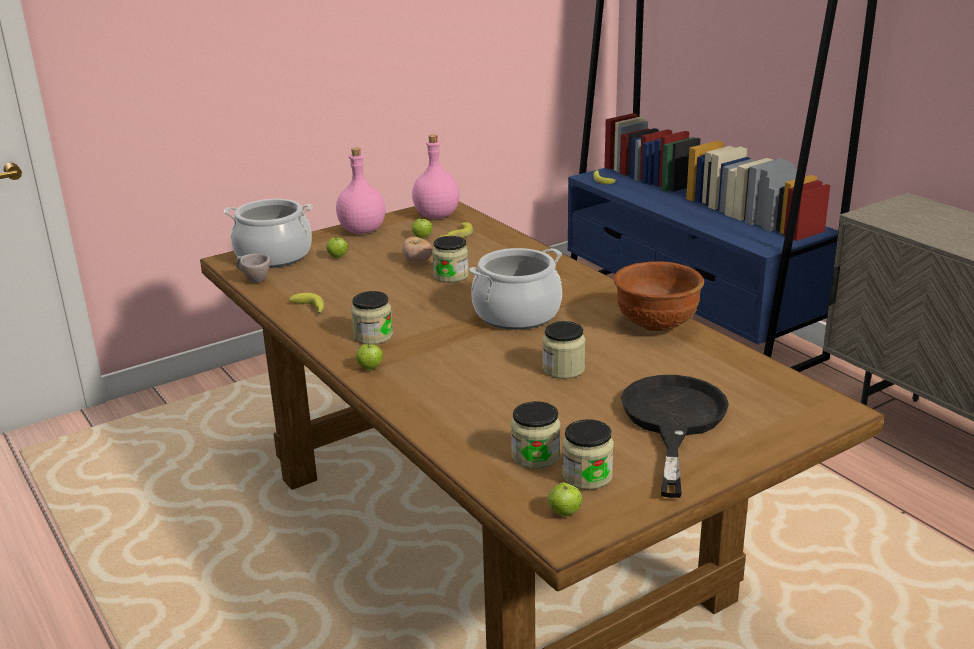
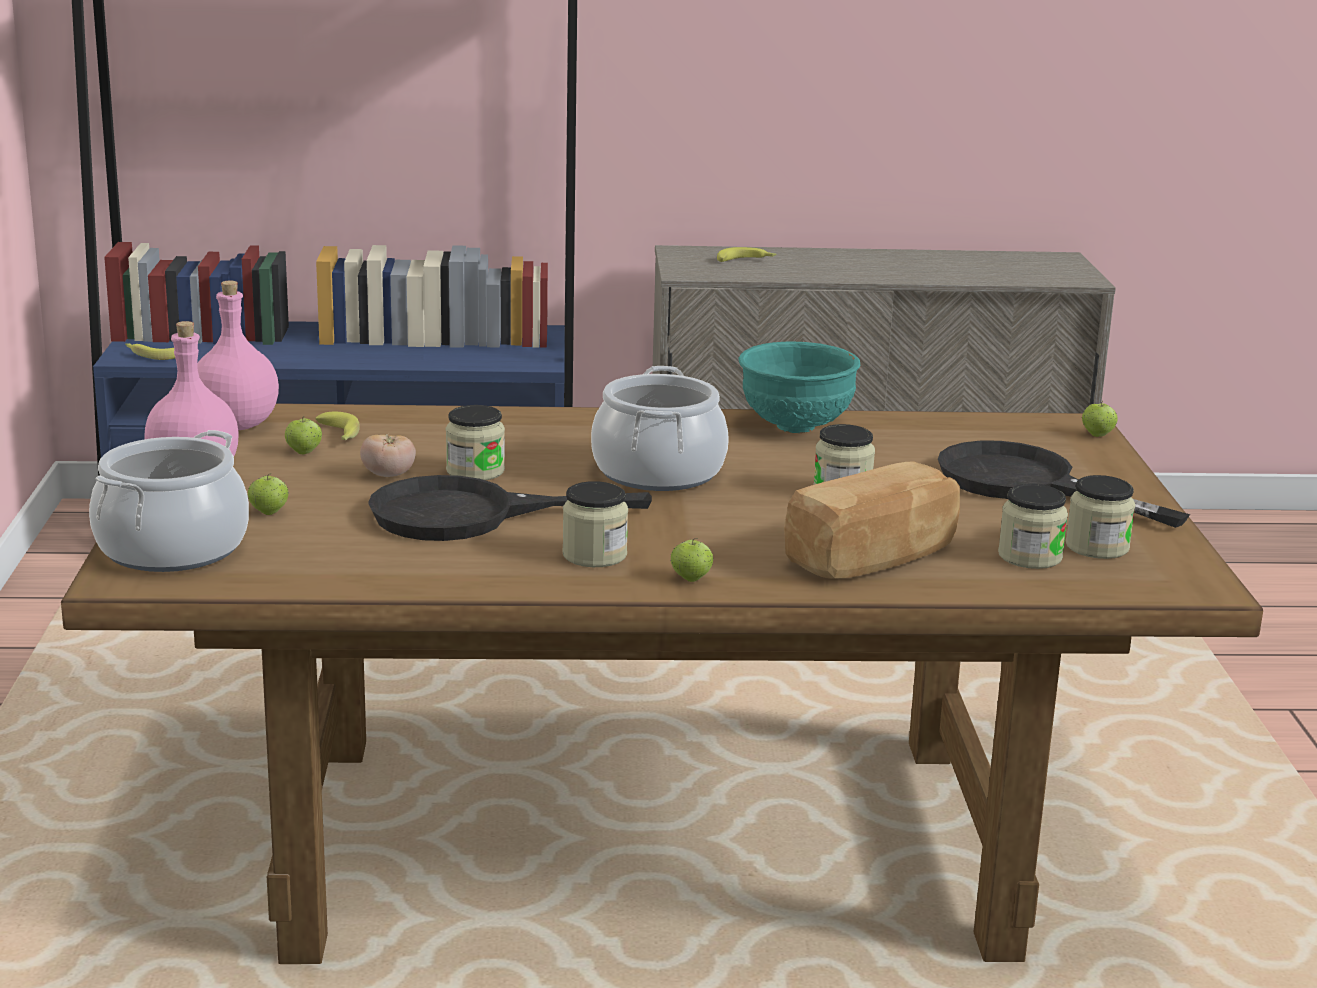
camera: 60 degrees left, 5 degrees down
beige cup [235,254,270,283] -> none
banana [289,293,324,314] -> banana moved to [717,247,776,262]
apple [548,482,583,516] -> apple moved to [1082,401,1118,437]
brown bowl [614,261,704,331] -> turquoise bowl [738,341,860,433]
none -> black frying pan [368,475,652,541]
none -> bread [784,461,960,578]

